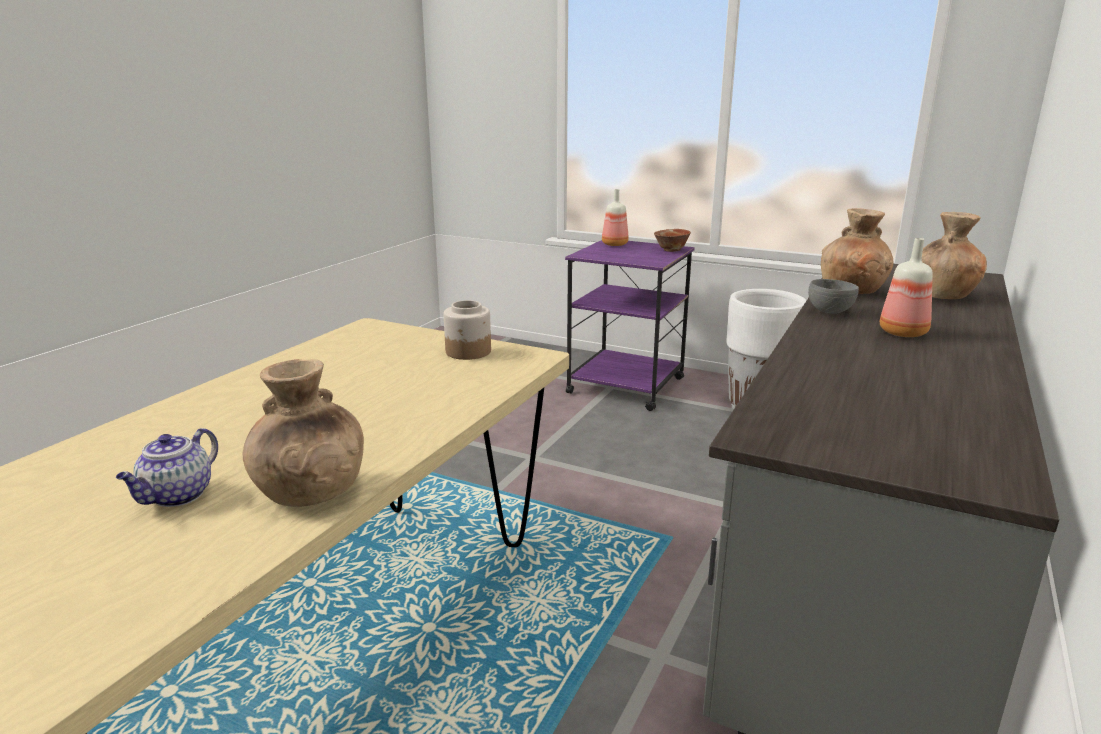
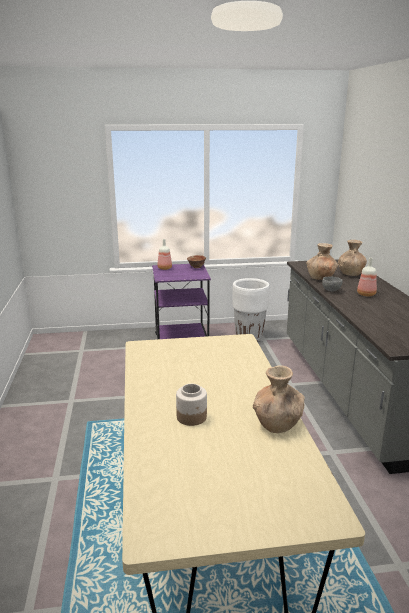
camera: 35 degrees left, 0 degrees up
teapot [116,428,218,507] -> none
jar [444,300,491,360] -> jar moved to [176,384,207,426]

